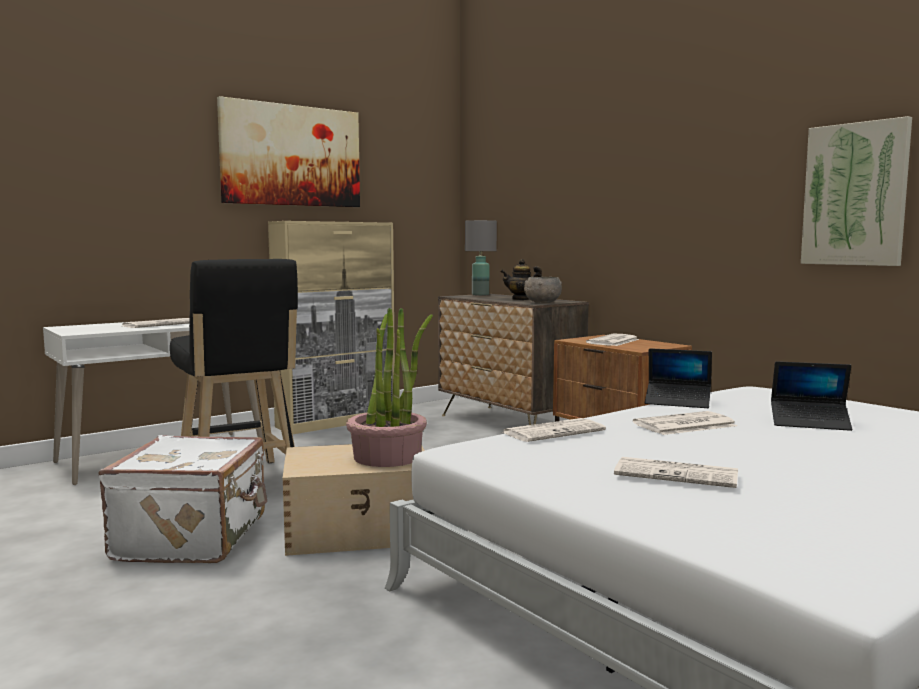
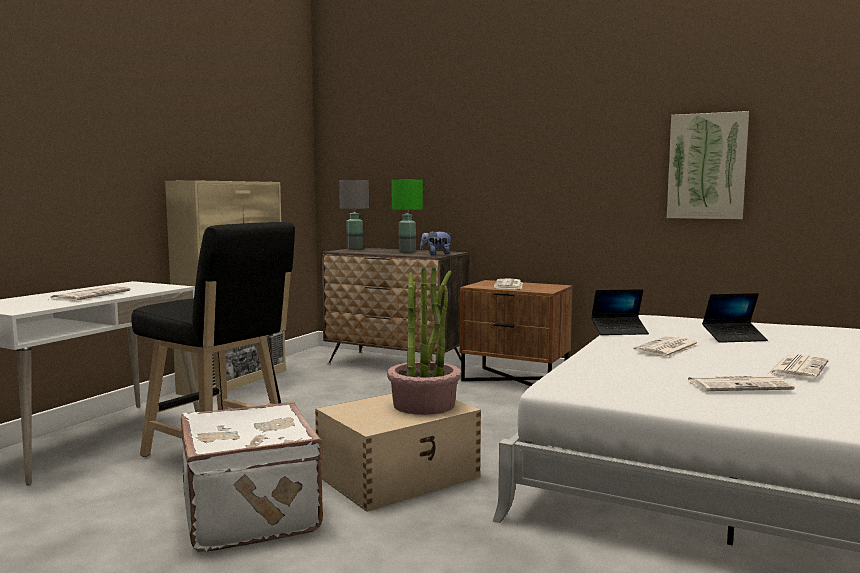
camera: 25 degrees left, 0 degrees up
picture [217,96,360,207] -> none
teapot [500,259,542,300] -> green table lamp [392,180,423,253]
newspaper [503,418,606,442] -> newspaper moved to [767,354,828,379]
grey bowl [524,277,562,303] -> plush toy [420,230,453,255]

